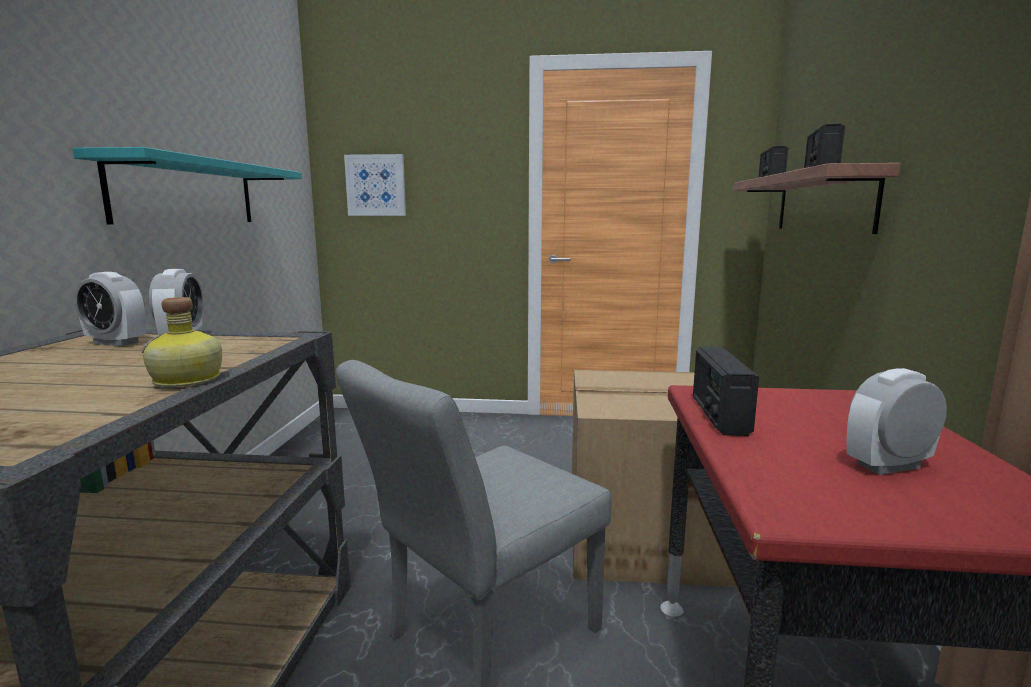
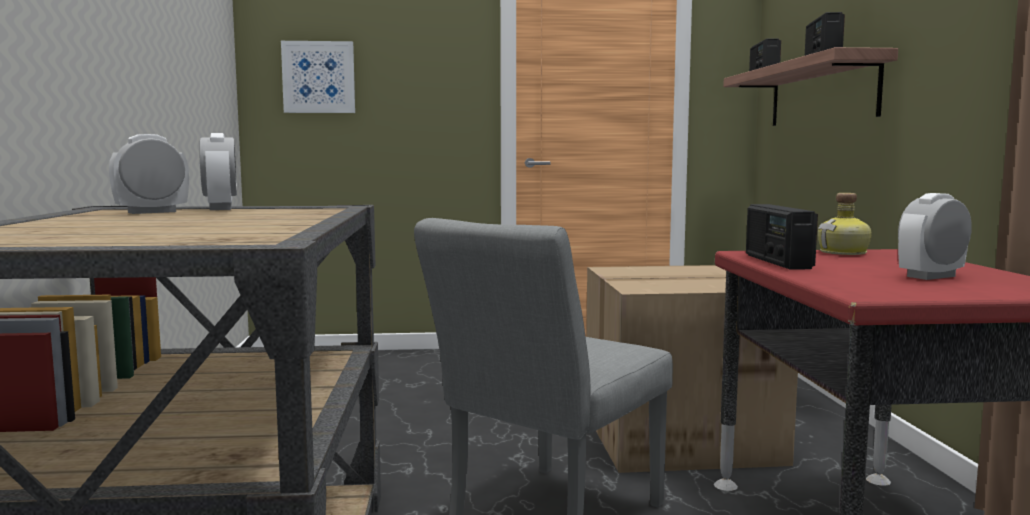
camera: 10 degrees left, 5 degrees down
turquoise shelf [72,147,302,225] -> none
alarm clock [75,272,146,346] -> alarm clock turned 135 degrees clockwise [109,134,189,214]
bottle [142,297,222,387] -> bottle moved to [818,193,872,255]

